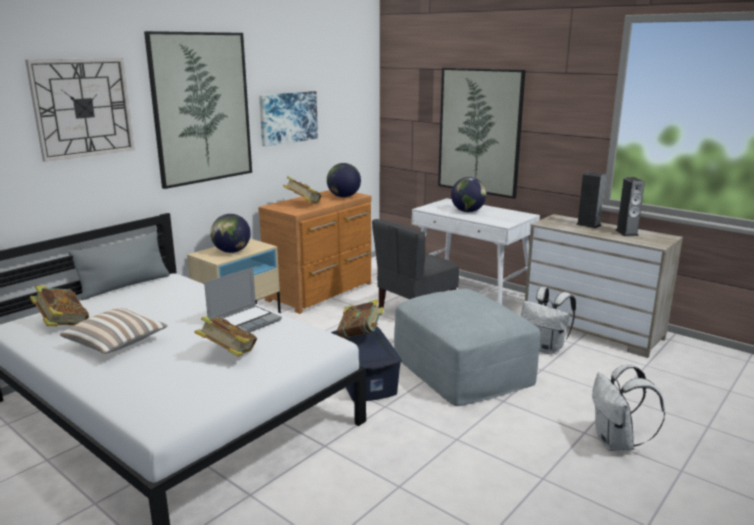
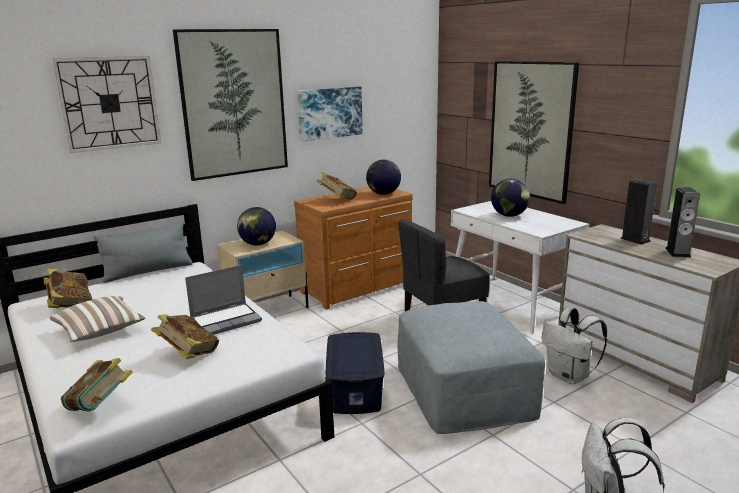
camera: 15 degrees right, 0 degrees up
book [337,299,384,339] -> book moved to [61,358,133,411]

